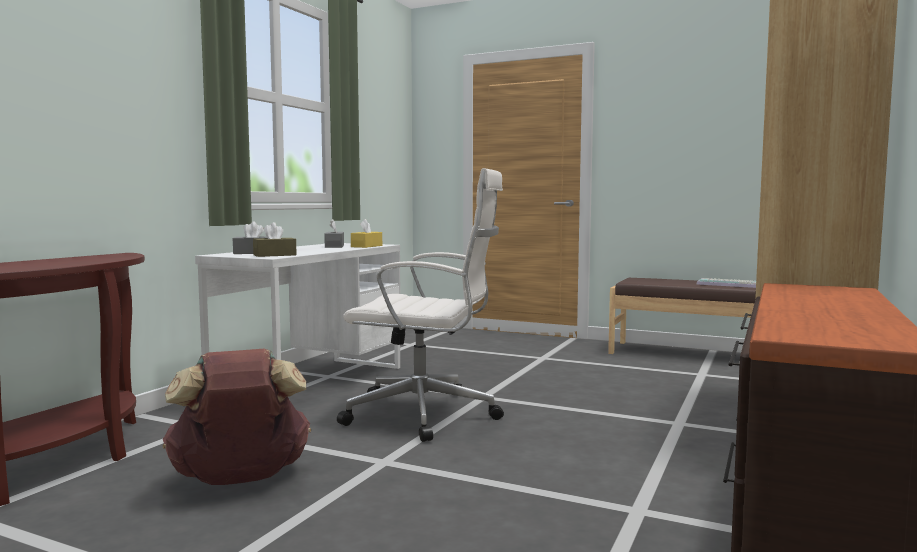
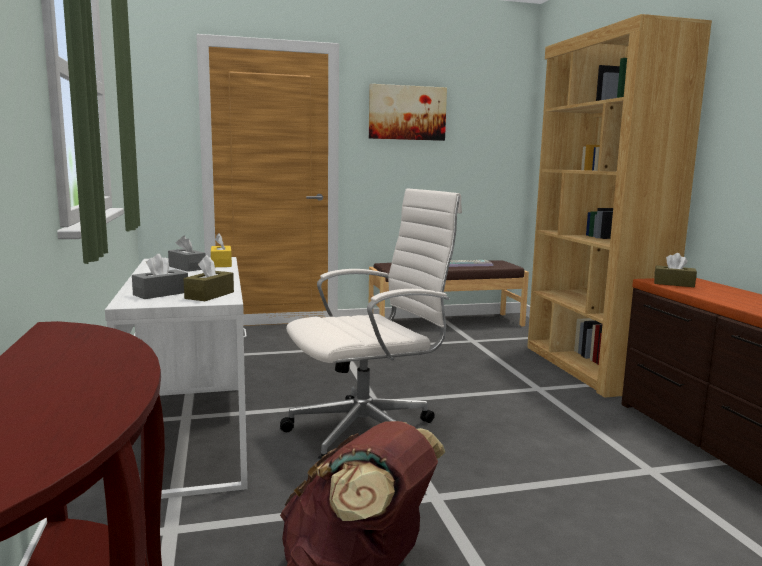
camera: 40 degrees left, 5 degrees up
none -> picture [369,84,447,141]
none -> brown tissue box [654,253,697,287]

